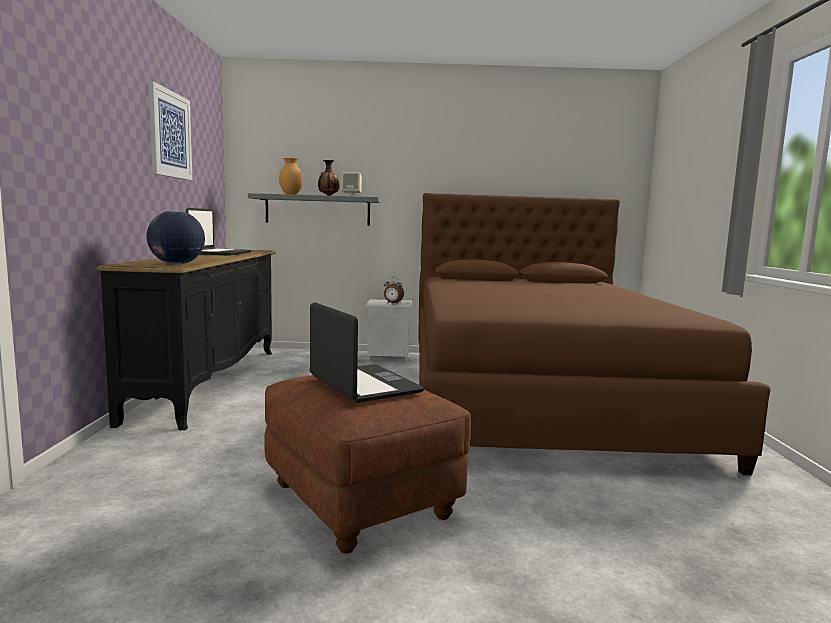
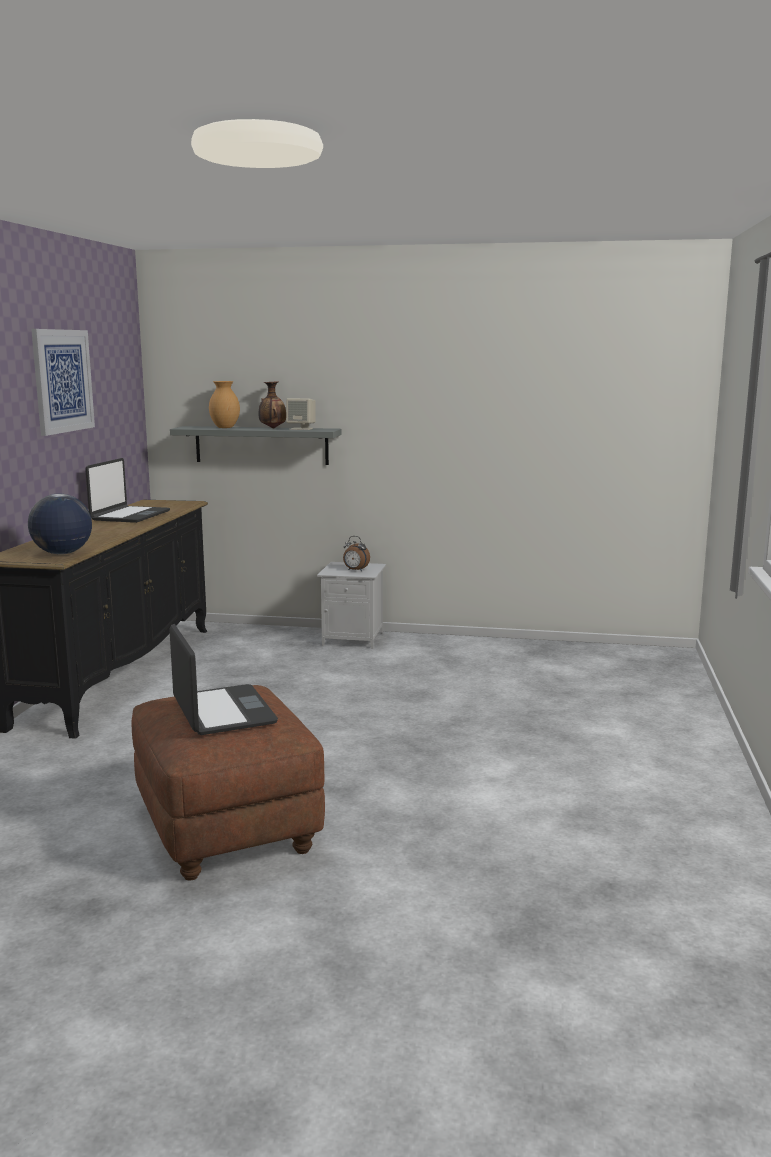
camera: 10 degrees right, 5 degrees up
brown bed [418,193,771,475] -> none

